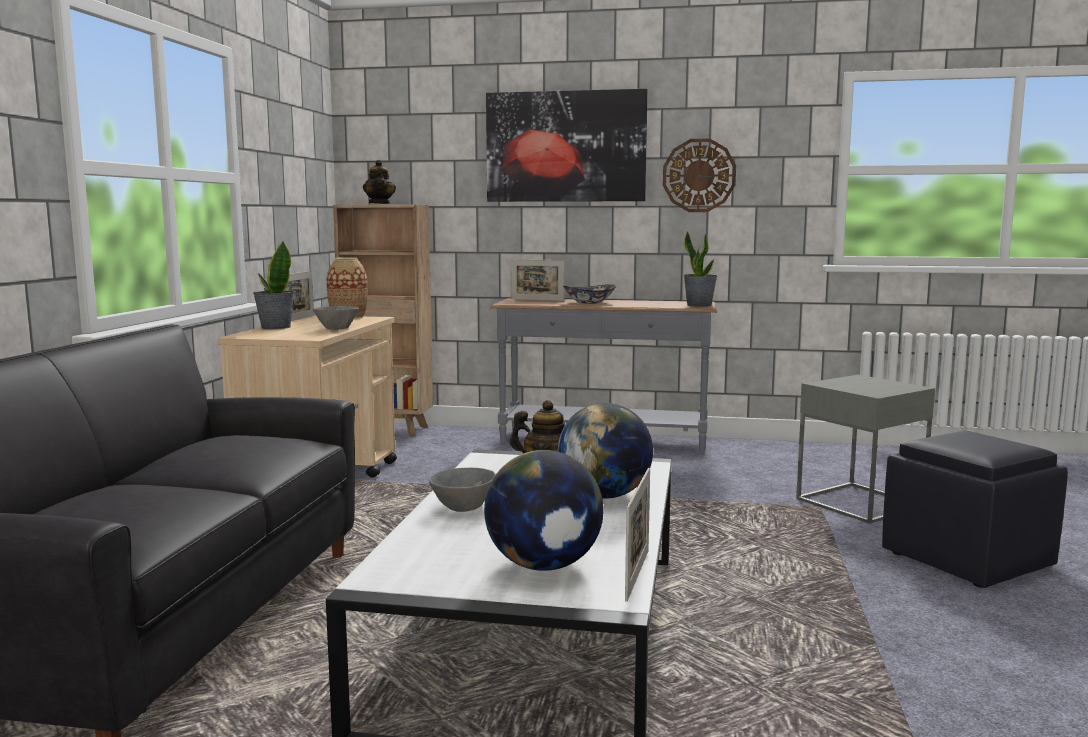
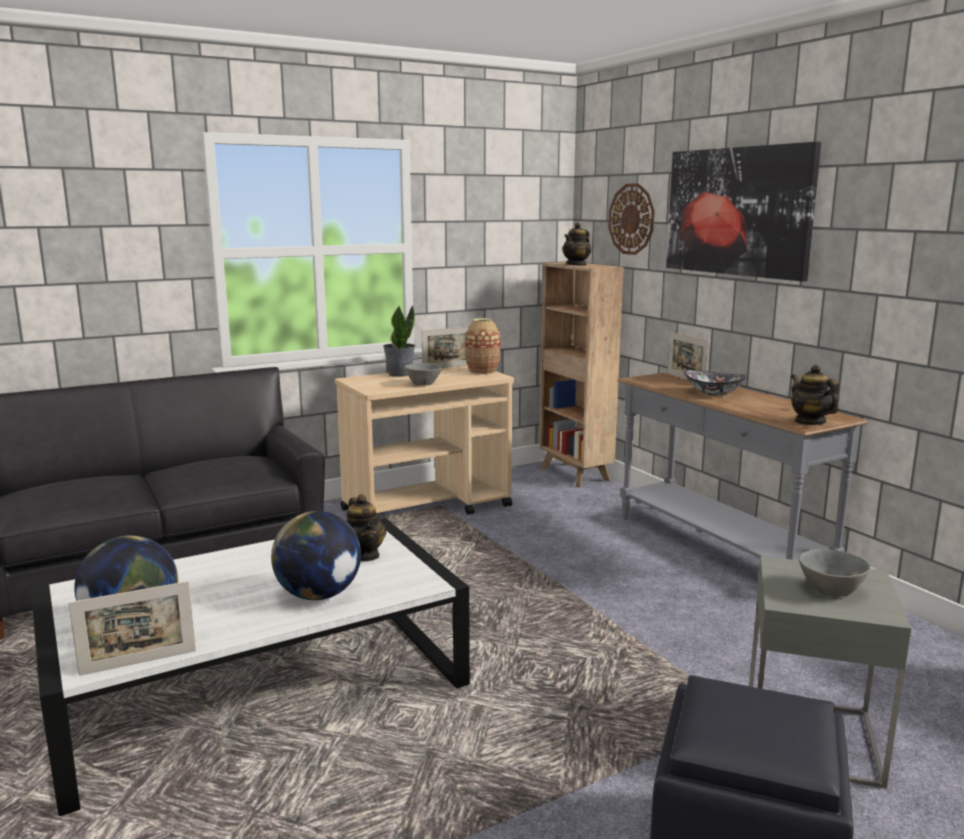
camera: 50 degrees right, 5 degrees up
grey bowl [429,468,496,512] -> grey bowl moved to [799,549,871,597]
wall clock [663,138,736,212] -> wall clock moved to [608,183,655,255]
potted plant [684,231,717,307] -> teapot [791,365,839,425]

